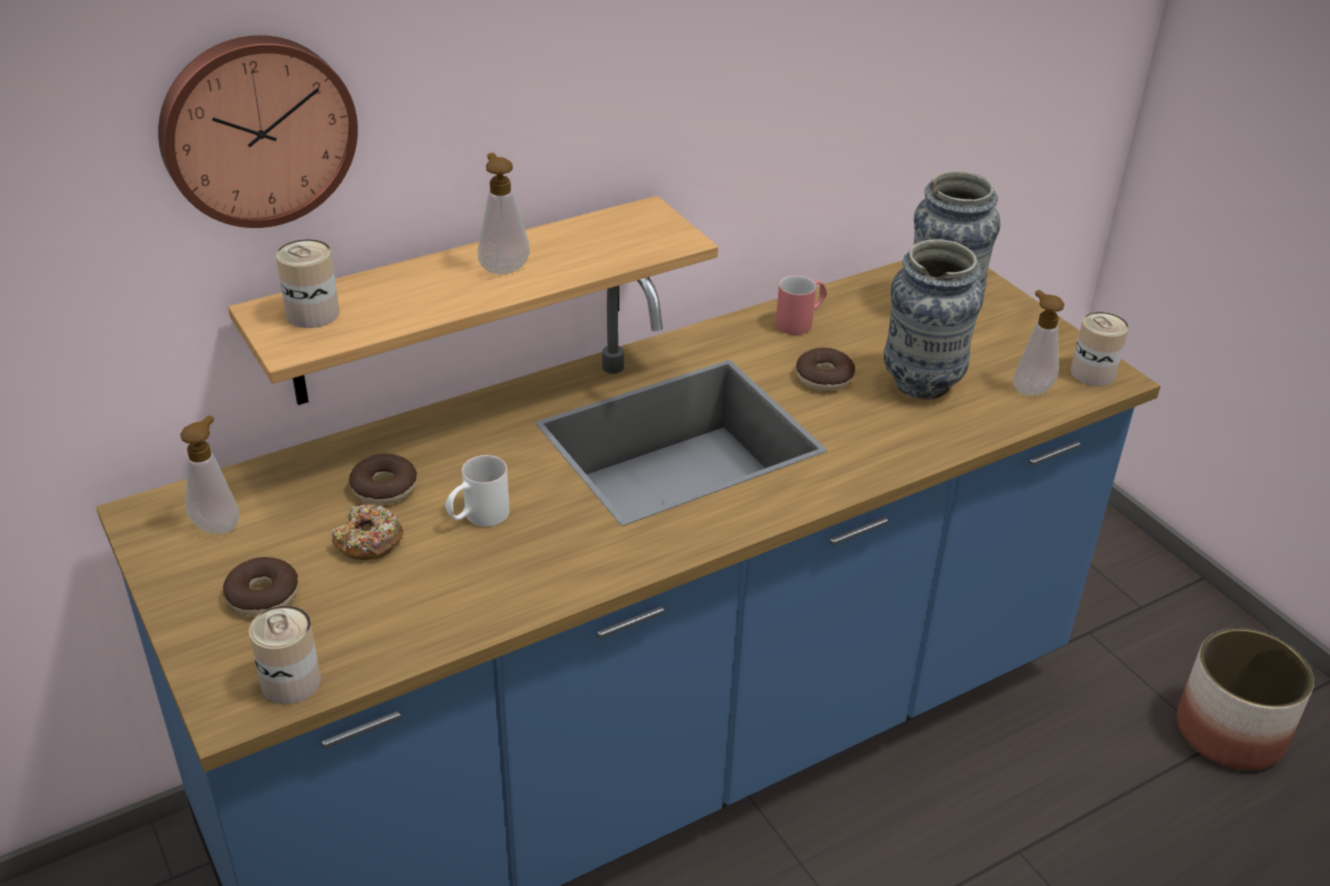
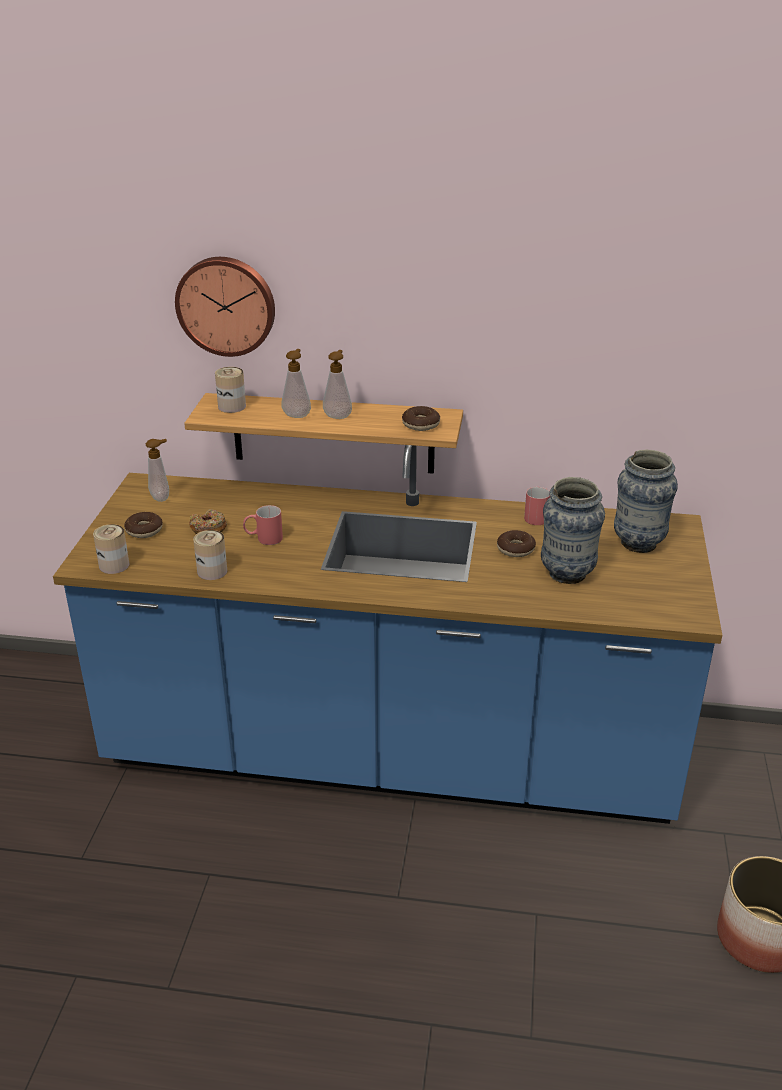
camera: 40 degrees right, 5 degrees down
donut [349,454,417,504] -> donut moved to [402,406,440,431]
white mug [445,455,509,527] -> red mug [243,505,283,545]
soap dispenser [1013,290,1064,396] -> soap dispenser moved to [281,349,311,418]
can [1071,312,1129,386] -> can moved to [193,530,227,580]

